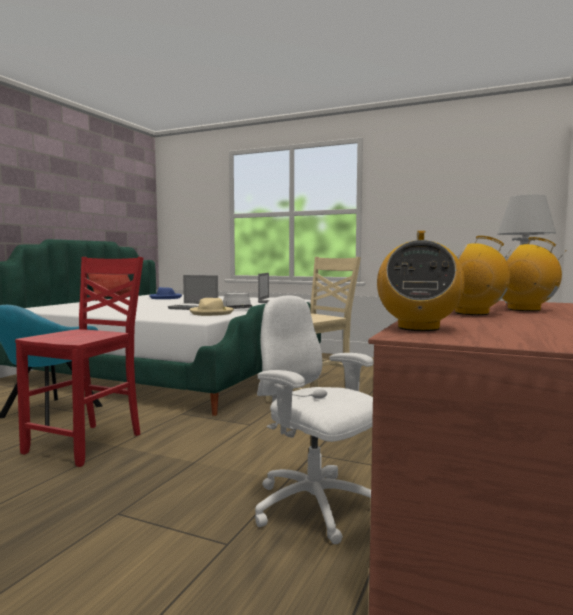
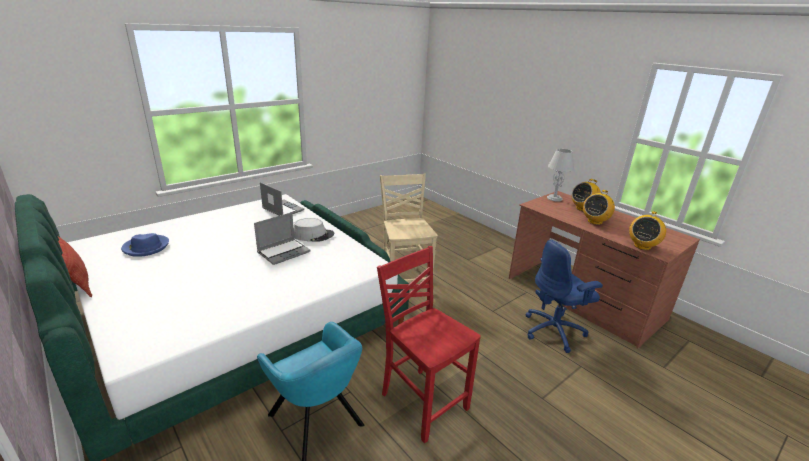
camera: 65 degrees left, 20 degrees up
beige hat [190,298,234,316] -> none
white office chair [255,295,373,544] -> blue office chair [526,240,603,353]
radio [377,231,465,331] -> radio turned 90 degrees clockwise [629,211,666,250]

